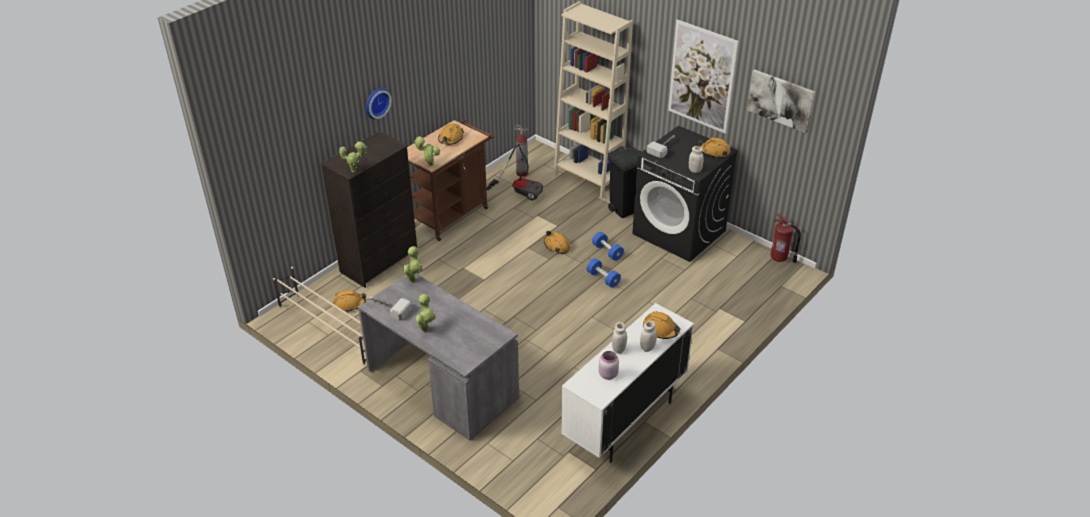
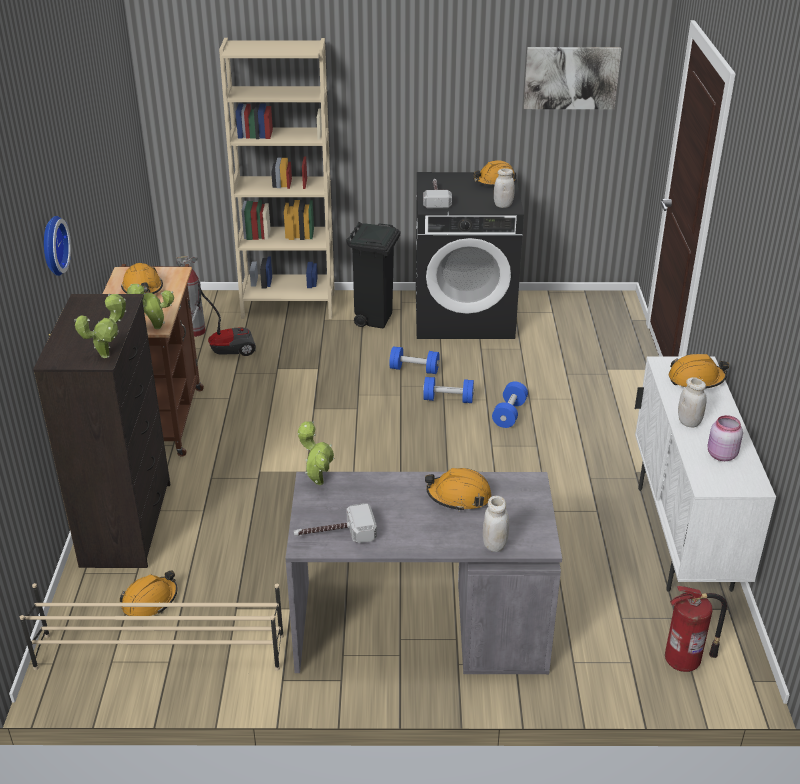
camera: 40 degrees left, 5 degrees down
potted plant [416,294,435,332] -> none
orange hard hat [544,231,571,254] -> orange hard hat moved to [425,468,492,512]
white jar [640,321,657,352] -> white jar moved to [483,496,509,552]
picture [668,20,739,134] -> none
fire extinguisher [771,214,801,263] -> fire extinguisher moved to [665,586,727,672]
none -> blue dumbbell [492,381,528,428]

